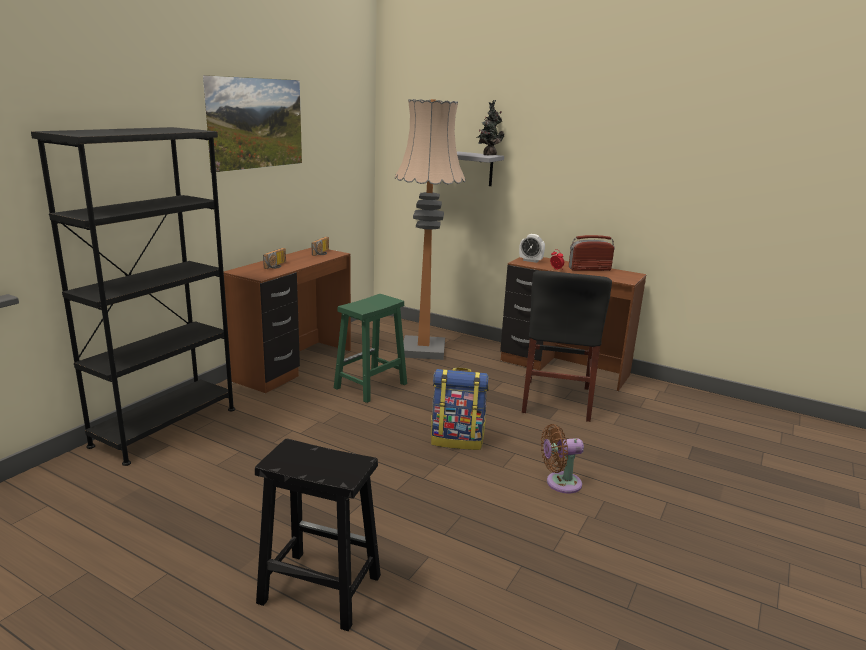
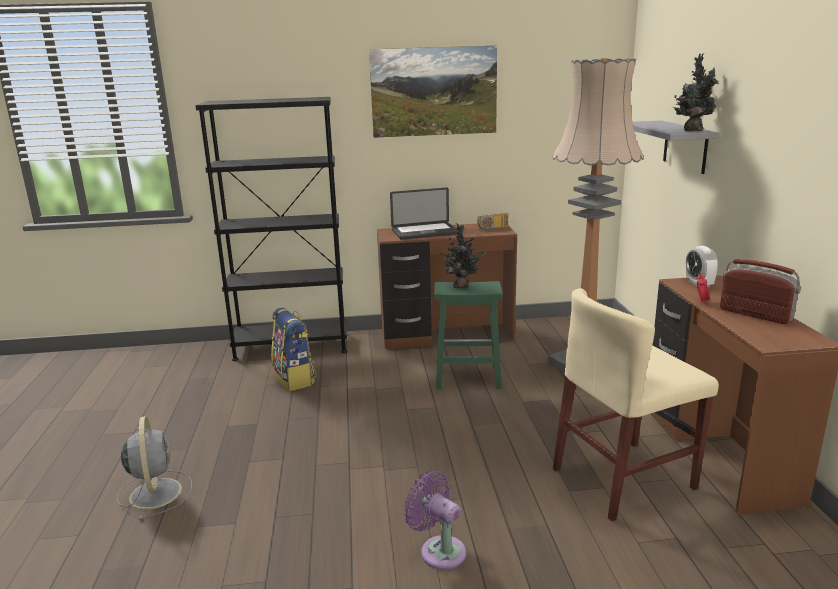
camera: 55 degrees right, 0 degrees up
black stool [255,439,381,631] -> grey fan [117,416,192,520]
radio [263,248,286,269] -> laptop [390,188,458,240]
backpack [431,367,489,450] -> backpack moved to [271,307,316,391]
black chair [522,271,612,422] -> beige chair [553,288,719,522]
brown fan [541,424,584,493] -> purple fan [403,471,466,570]
none -> potted plant [437,223,486,288]

